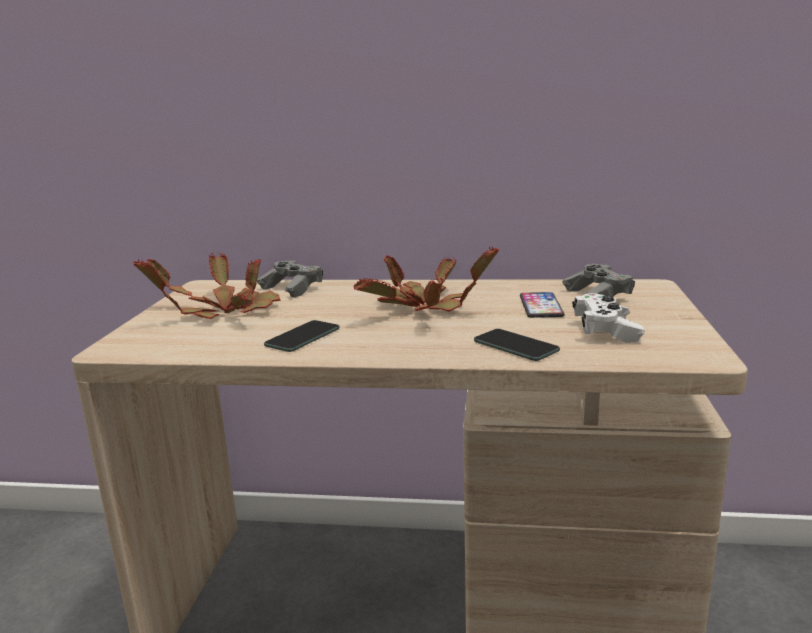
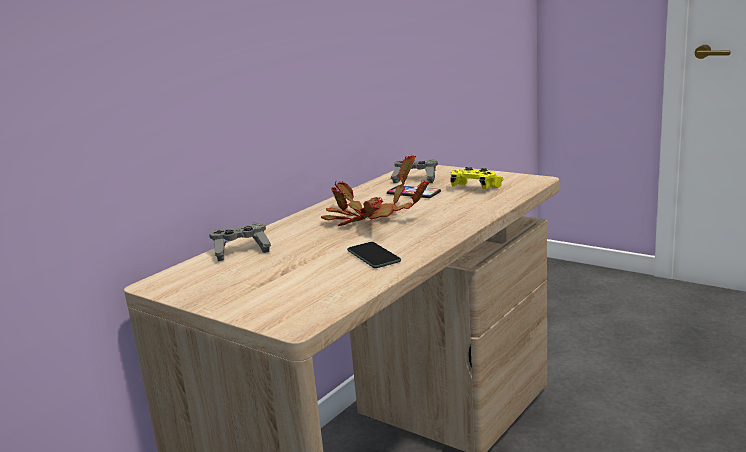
camera: 60 degrees left, 0 degrees up
potted plant [133,252,281,319] -> none
phone [474,329,560,361] -> none
white game controller [572,293,645,343] -> yellow game controller [450,167,504,190]

